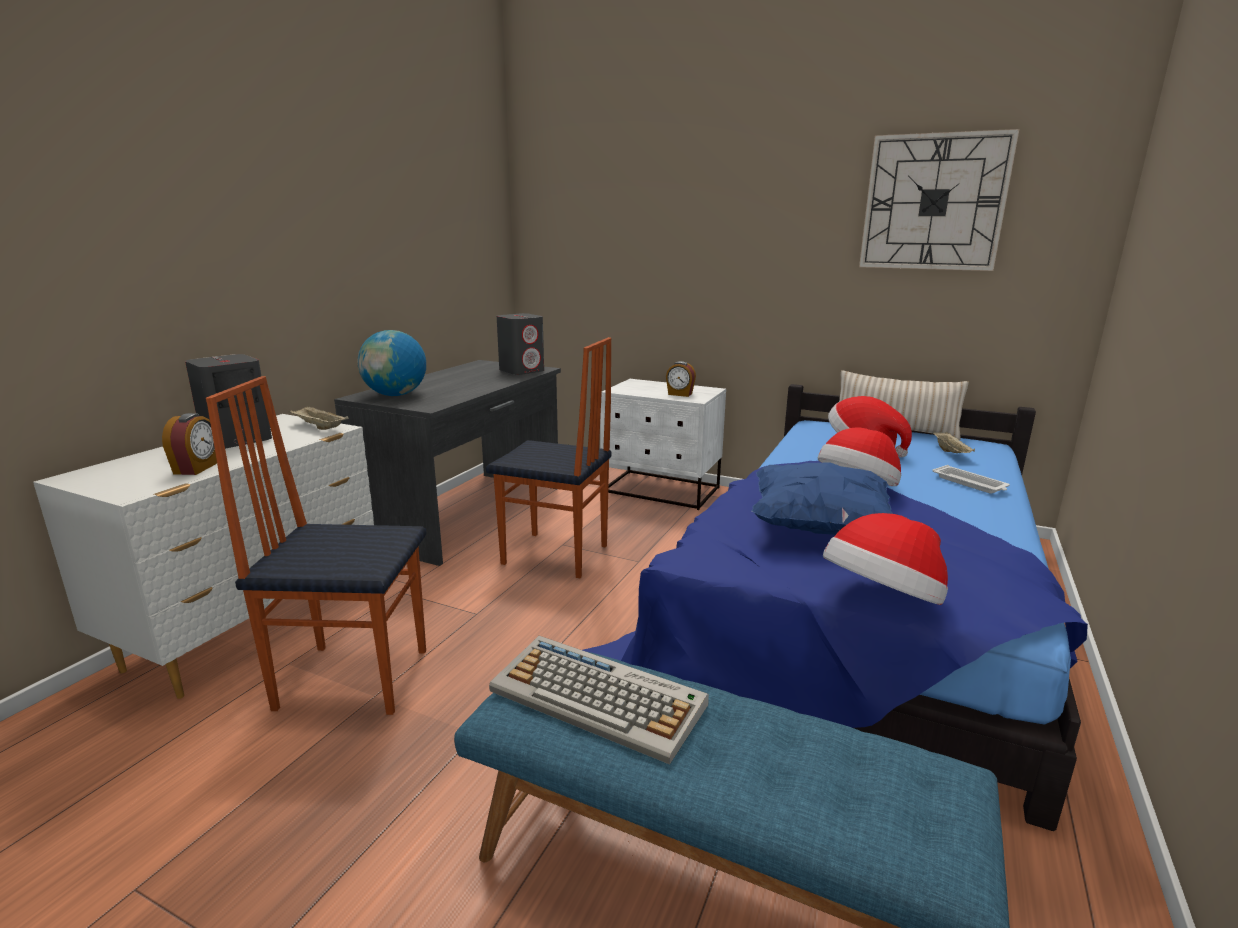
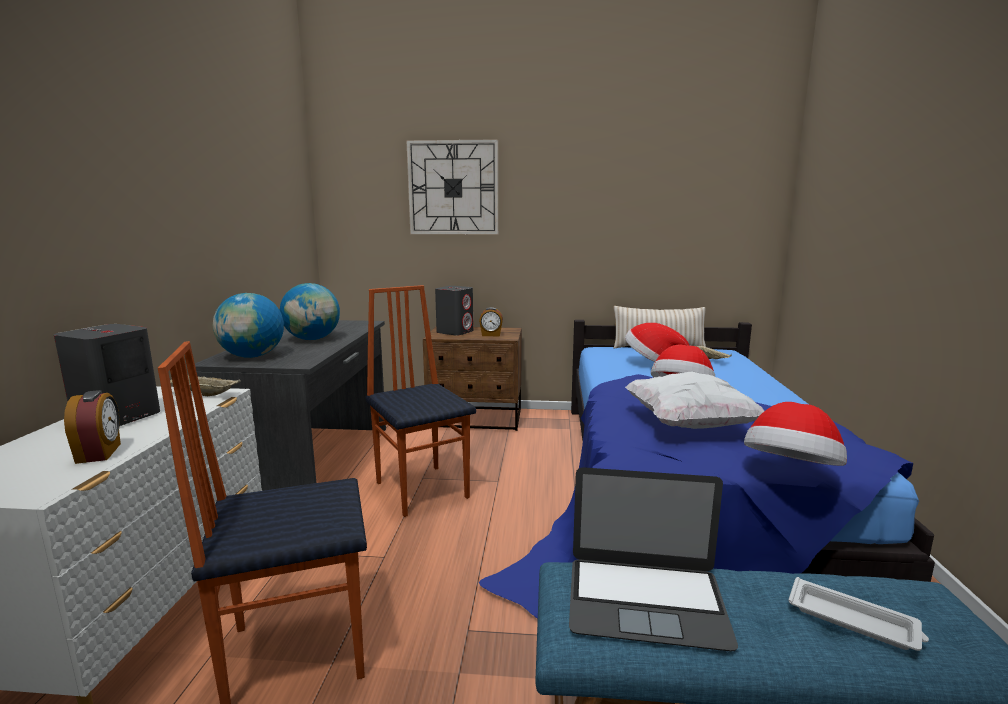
camera: 20 degrees left, 5 degrees down
chair [486,337,612,578] -> chair turned 120 degrees counterclockwise [366,285,476,517]
keyboard [489,636,709,764] -> laptop [569,467,738,652]
grey speaker [497,313,544,375] -> grey speaker moved to [435,286,473,336]
white nightstand [600,379,726,510] -> brown nightstand [423,326,522,431]
blue pillow [751,462,893,535] -> white pillow [625,371,764,429]
wall clock [859,129,1019,271] -> wall clock moved to [406,139,498,234]
white tray [932,465,1010,494] -> white tray moved to [788,577,929,651]
none -> globe [280,283,340,340]

